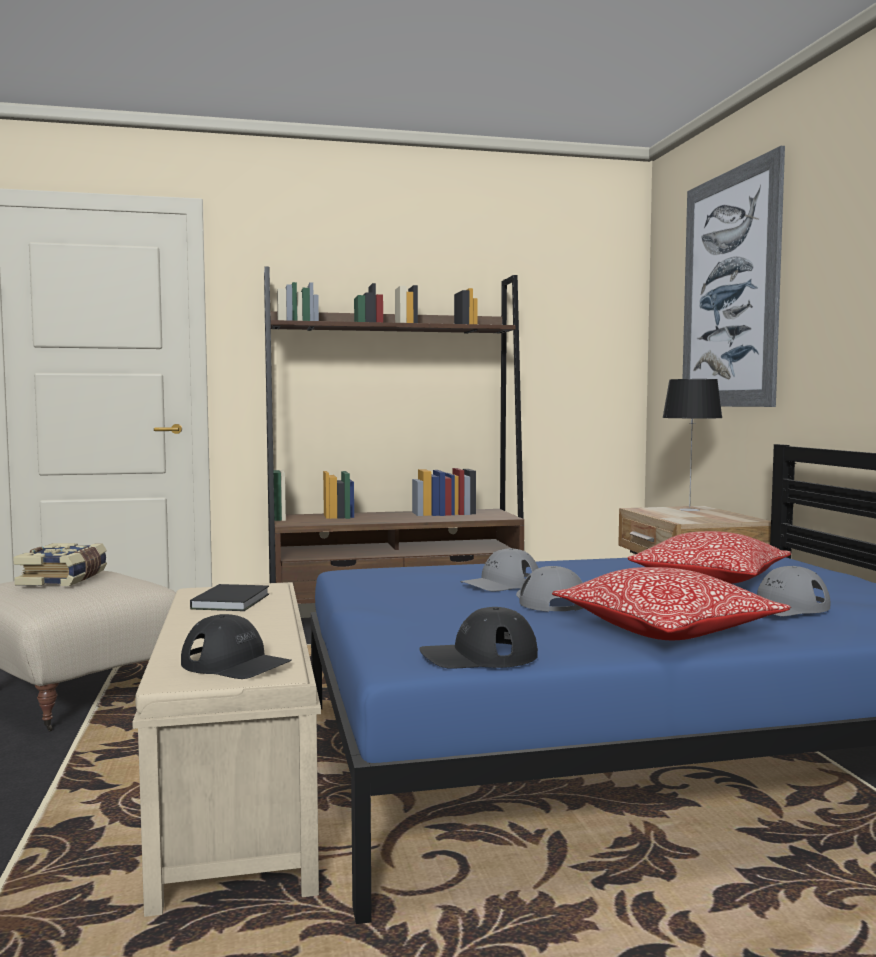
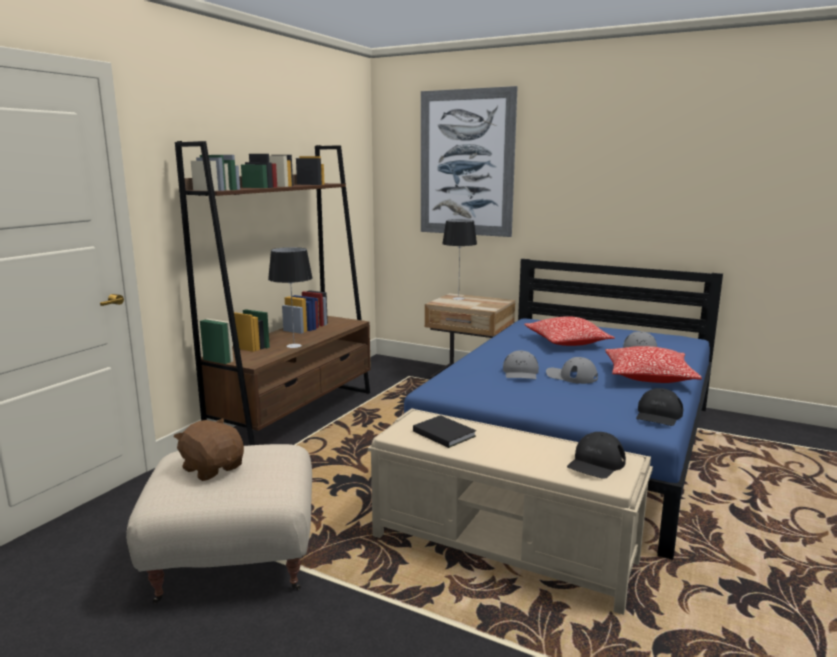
camera: 50 degrees left, 10 degrees up
book [13,543,107,586] -> brown plush toy [174,418,244,481]
black cap [181,614,292,679] -> black cap turned 150 degrees clockwise [567,432,626,479]
none -> table lamp [268,247,313,348]

